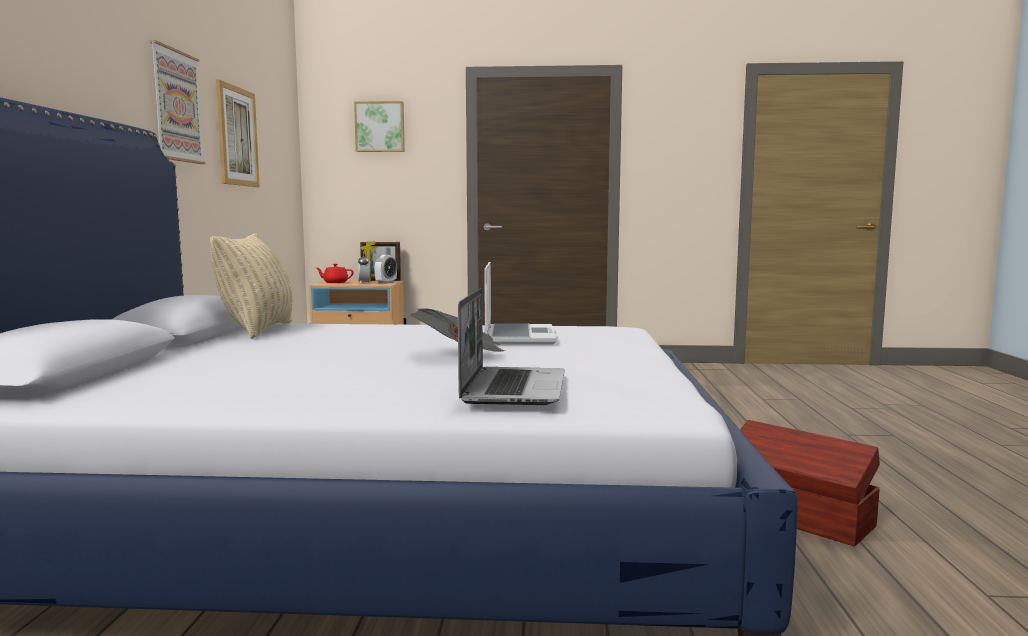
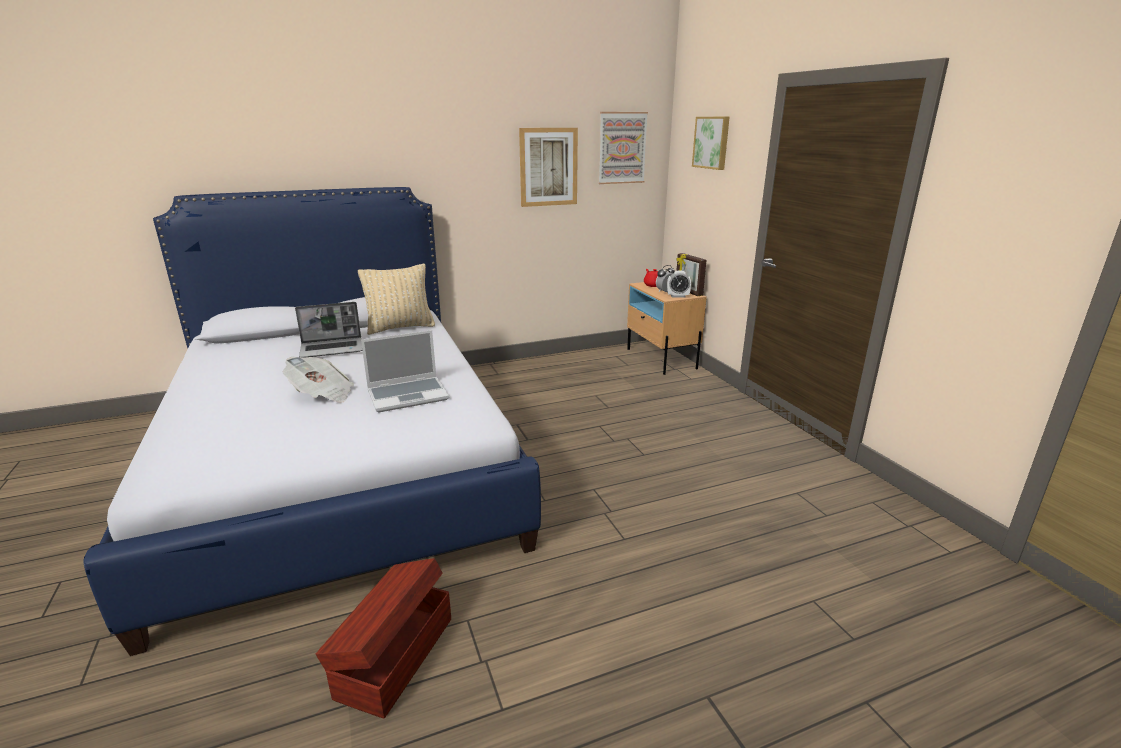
camera: 65 degrees right, 15 degrees up
picture [150,40,206,164] -> picture moved to [599,112,648,184]
laptop [458,288,565,405] -> laptop moved to [295,302,362,357]

